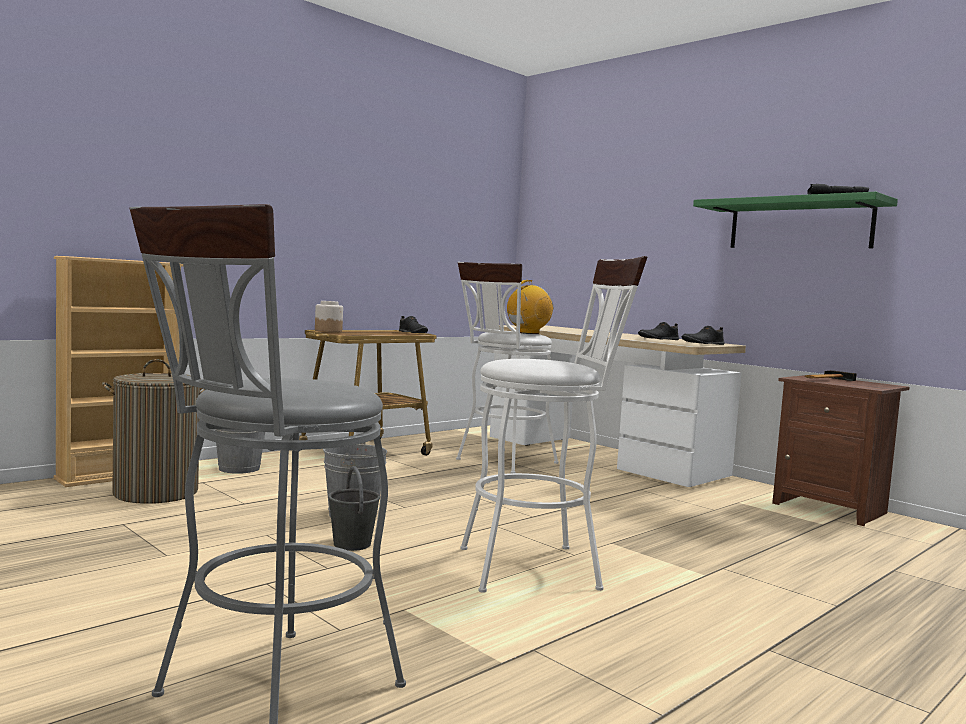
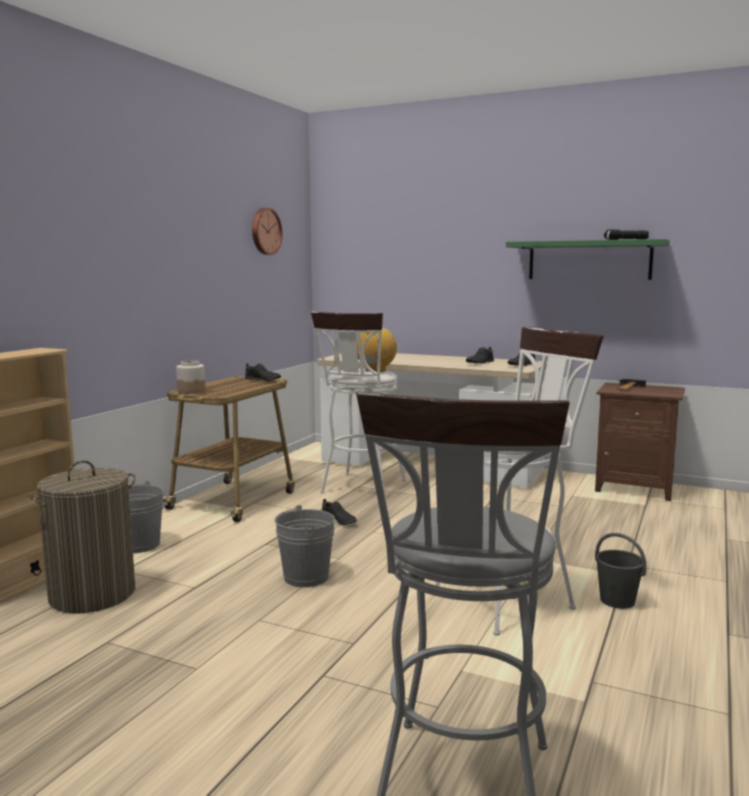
camera: 20 degrees left, 5 degrees up
grey bucket [328,466,380,551] -> grey bucket moved to [595,533,646,609]
none -> wall clock [252,208,283,255]
none -> black shoe [322,499,357,525]

